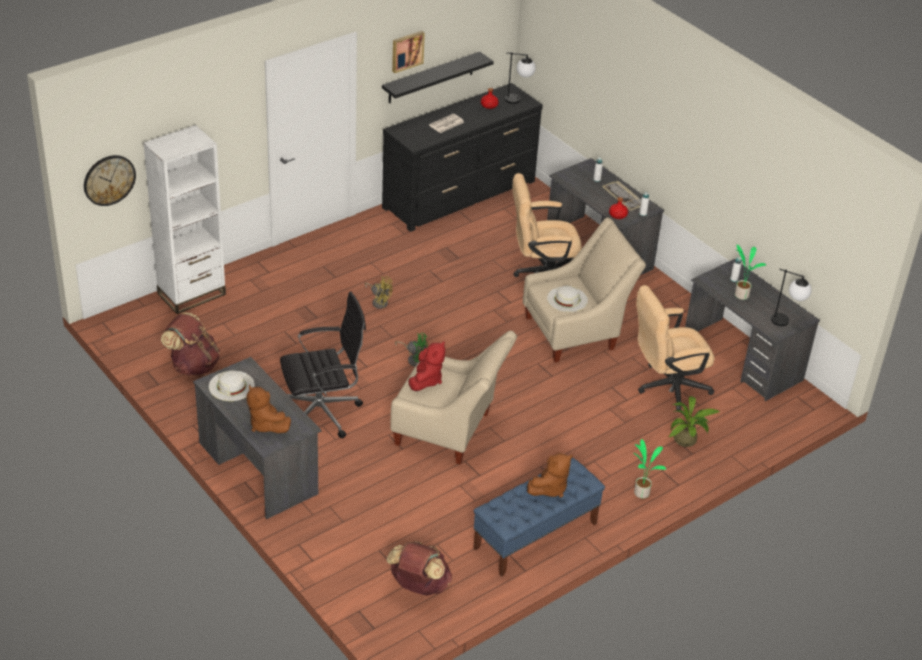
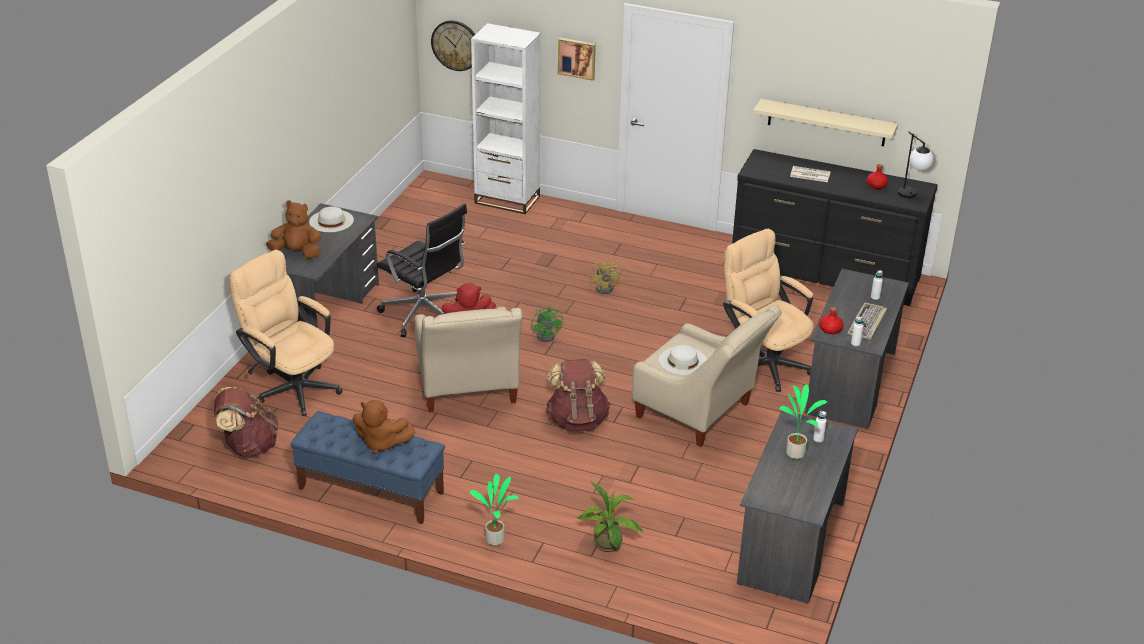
camera: 60 degrees right, 5 degrees down
brown backpack [161,312,220,376] -> brown backpack moved to [545,359,610,432]
brown plush toy [246,385,291,433] -> brown plush toy turned 75 degrees clockwise [266,200,321,259]
black shelf [382,52,494,103] -> beige shelf [754,99,898,146]
picture [392,31,425,73] -> picture moved to [558,38,596,81]
beige office chair [636,285,715,410] -> beige office chair moved to [229,250,343,416]
table lamp [771,269,812,326] -> none

